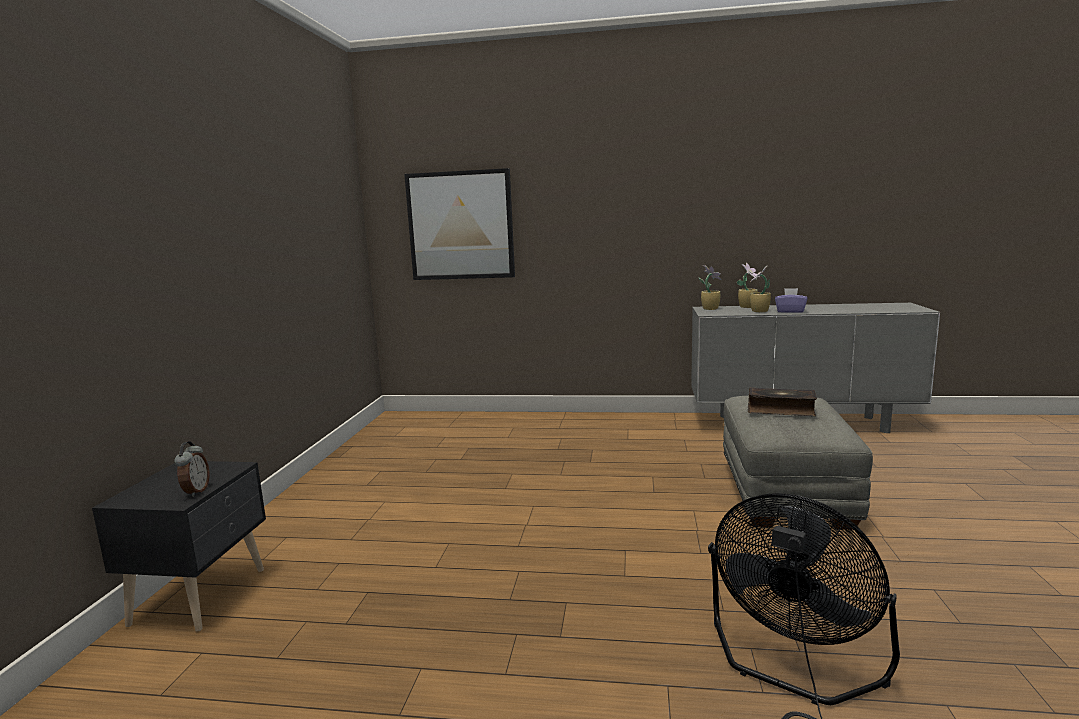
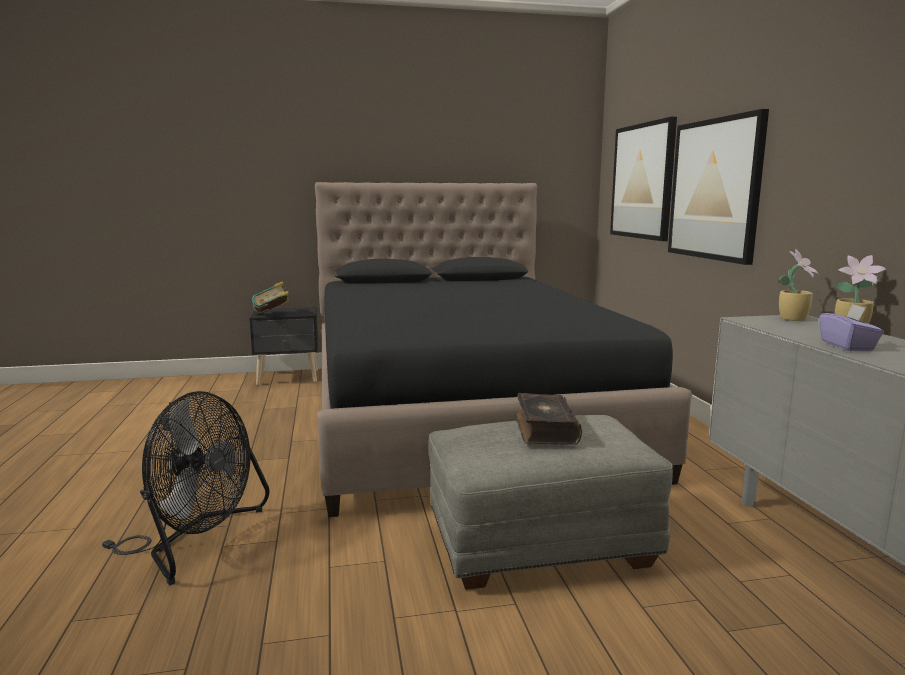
camera: 70 degrees right, 0 degrees up
alarm clock [174,441,210,497] -> book [252,281,289,314]
potted plant [750,266,771,312] -> none
none -> black bed [315,182,692,517]
none -> picture [668,109,769,265]

